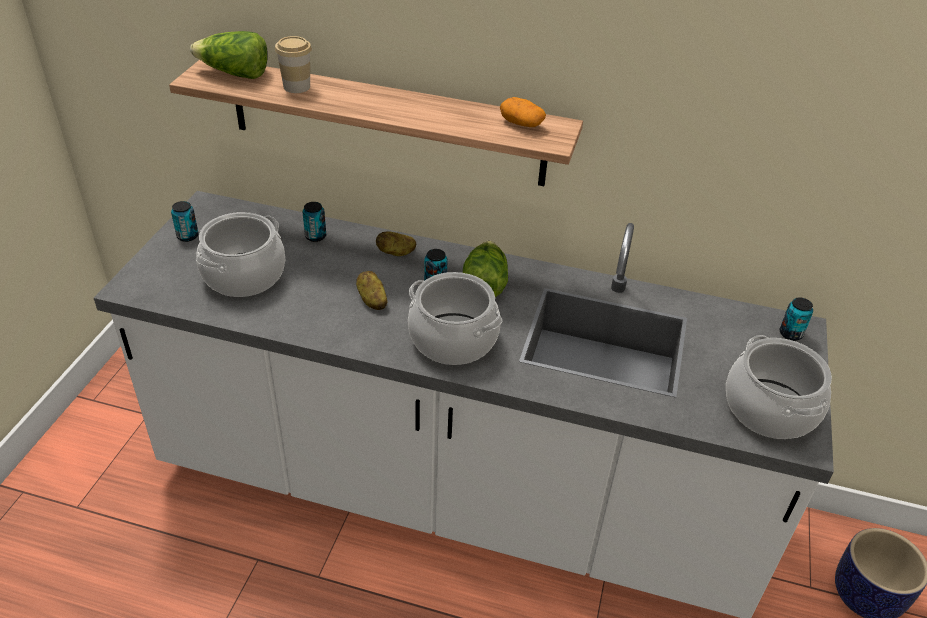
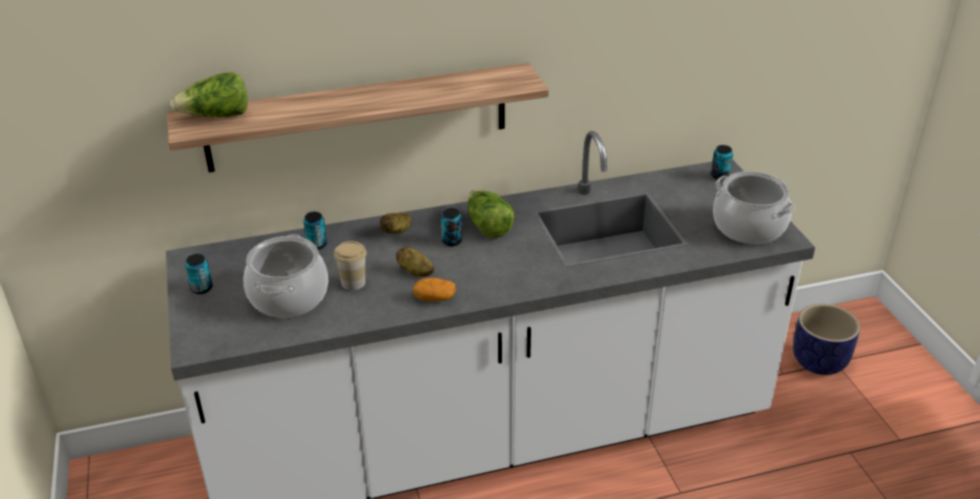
camera: 30 degrees left, 5 degrees down
cup [275,36,312,93] -> cup moved to [334,241,367,290]
cooking pot [408,272,502,365] -> none
potato [500,97,546,127] -> potato moved to [413,278,456,301]

